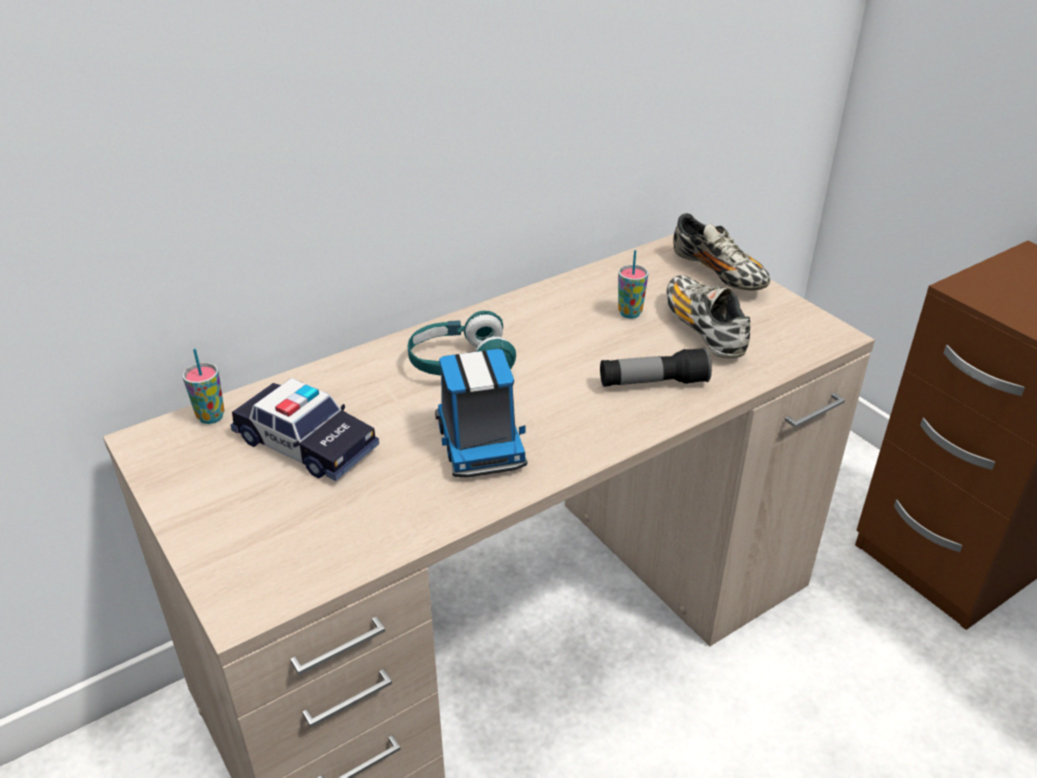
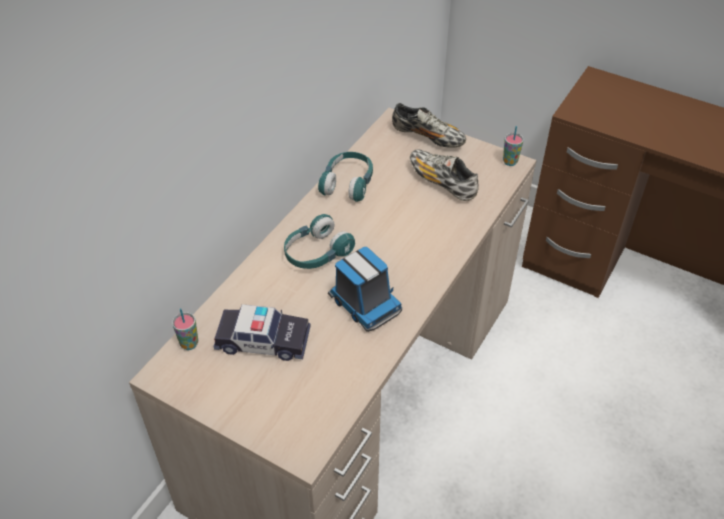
camera: 25 degrees left, 10 degrees up
flashlight [600,347,712,387] -> none
cup [618,250,649,319] -> cup moved to [503,126,524,166]
none -> turquoise headphones [318,152,373,202]

